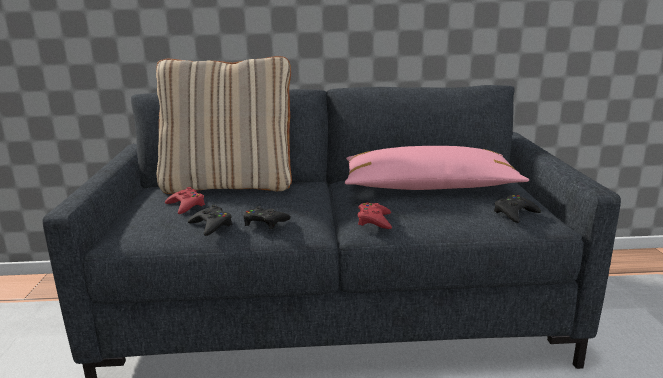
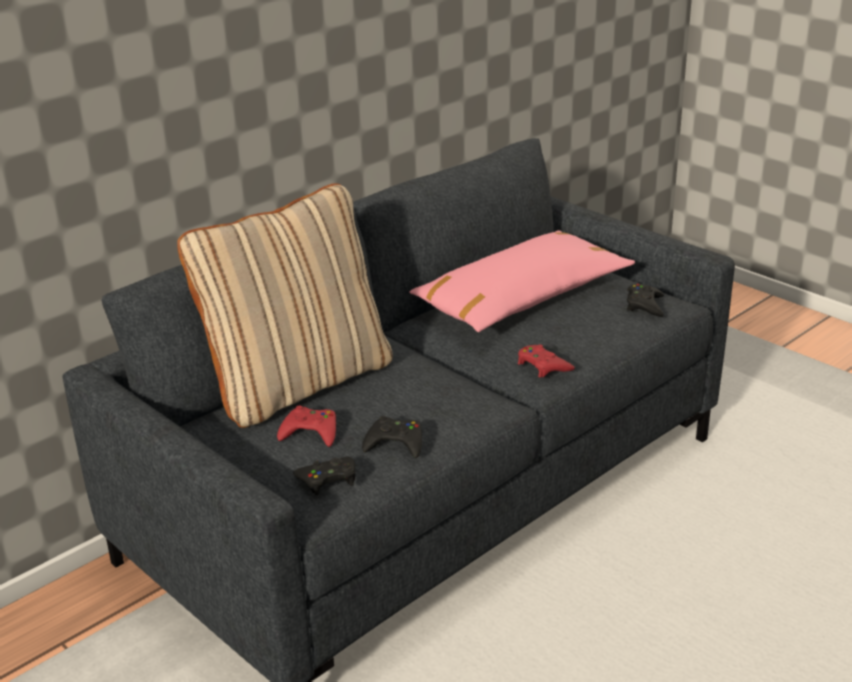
camera: 40 degrees left, 10 degrees up
black game controller [243,206,291,229] -> black game controller moved to [293,457,355,495]

